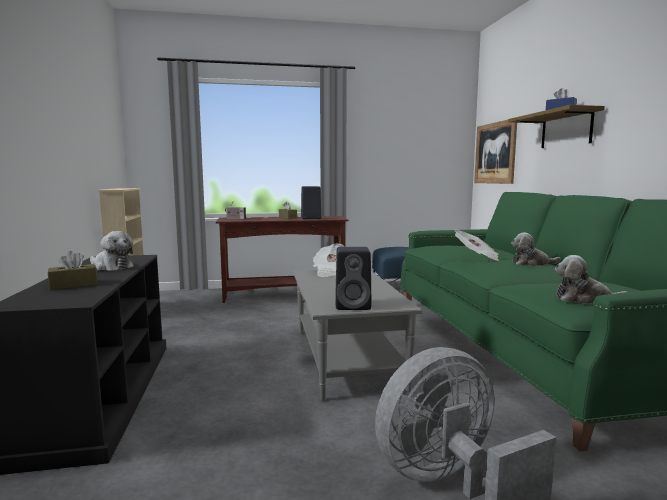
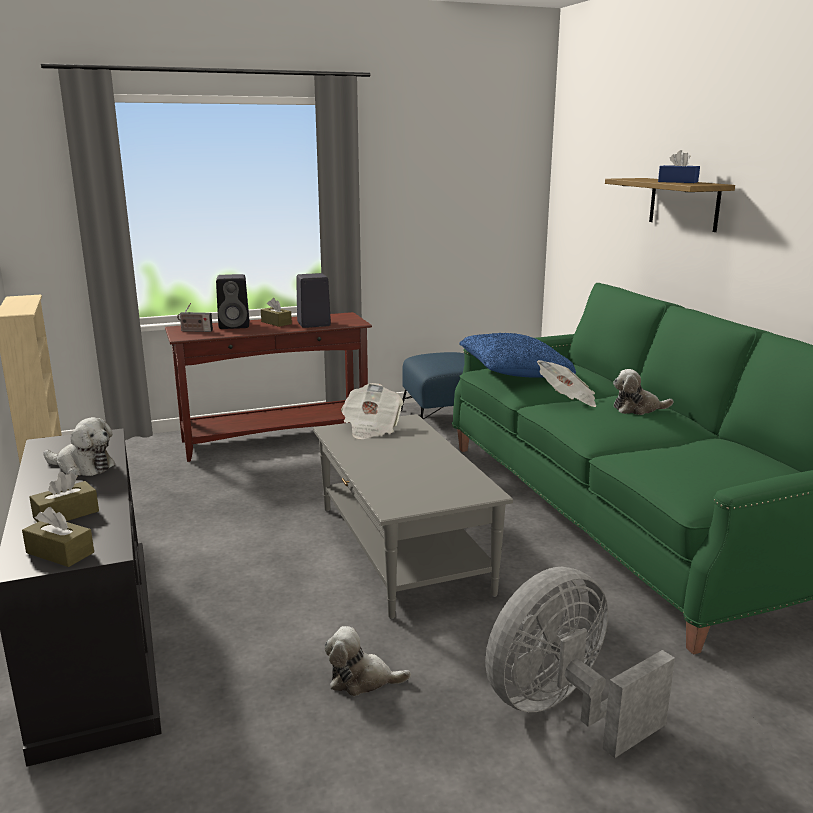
camera: 10 degrees left, 10 degrees up
black speaker [335,247,371,310] -> black speaker moved to [216,274,249,329]
picture [474,120,517,184] -> none
plush toy [555,255,627,304] -> plush toy moved to [325,626,411,696]
none -> brown tissue box [22,507,94,567]
none -> blue pillow [459,333,576,378]

